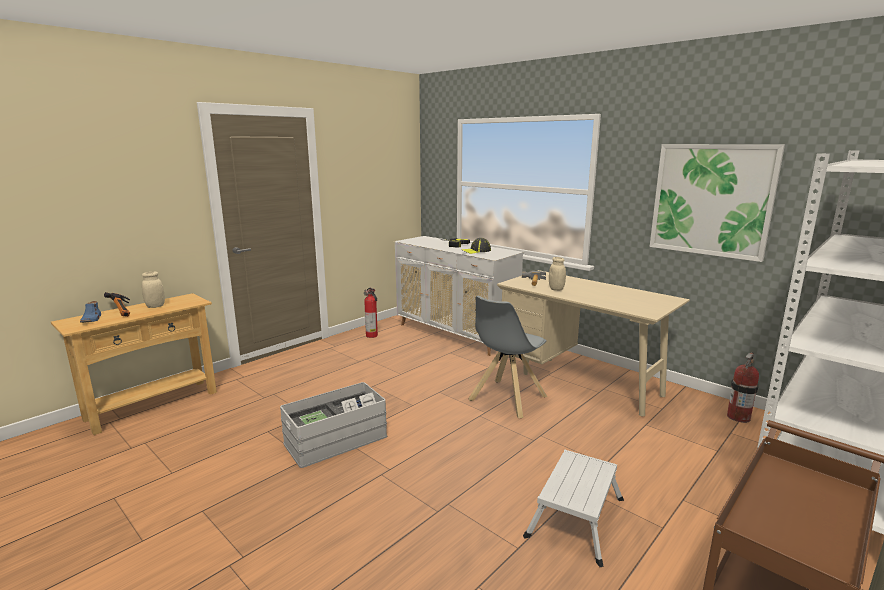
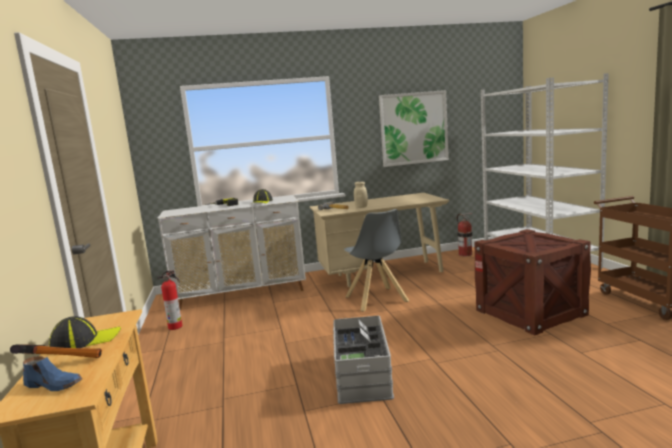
camera: 55 degrees left, 5 degrees down
beige jar [142,271,165,308] -> cap [49,316,121,348]
white step ladder [523,450,624,567] -> crate [474,229,591,336]

